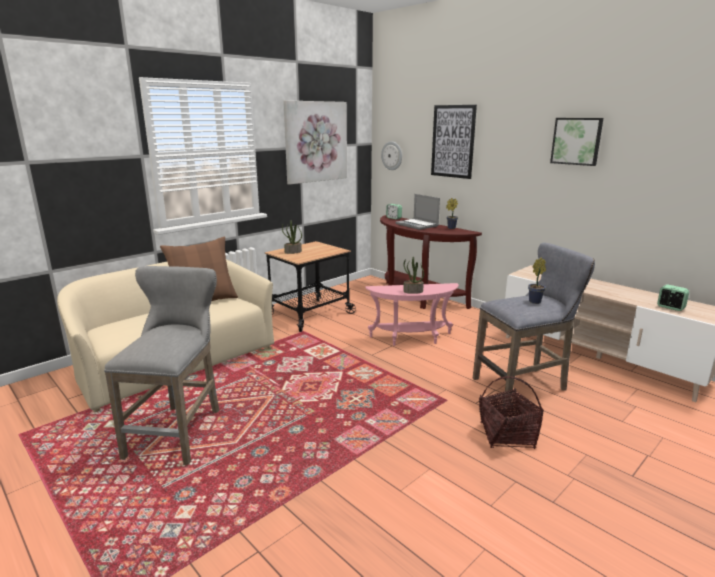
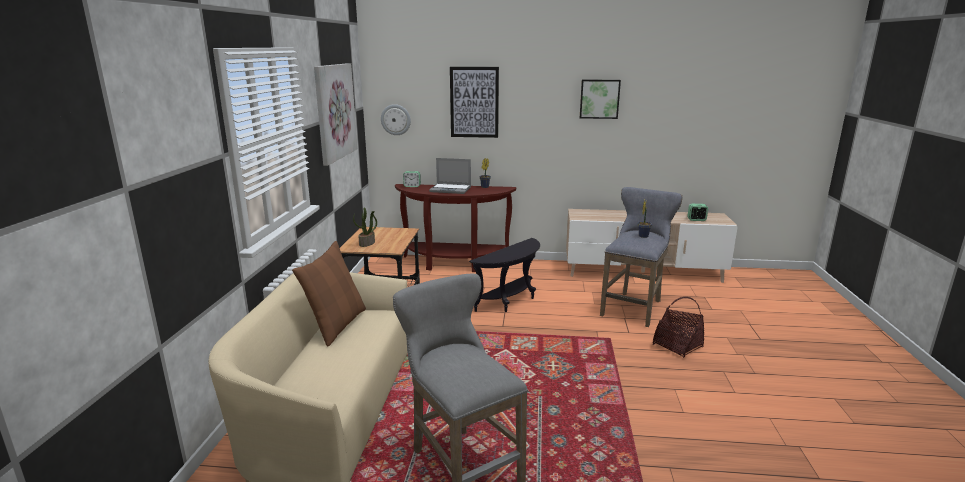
camera: 40 degrees left, 0 degrees up
pink side table [365,283,459,346] -> black side table [469,238,540,312]
potted plant [403,256,424,294] -> none

